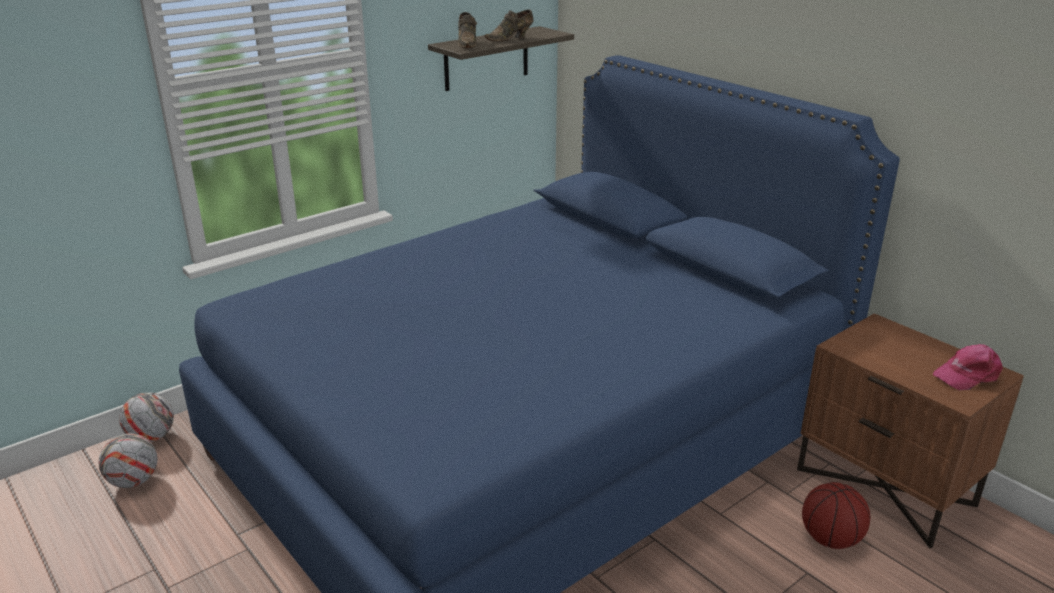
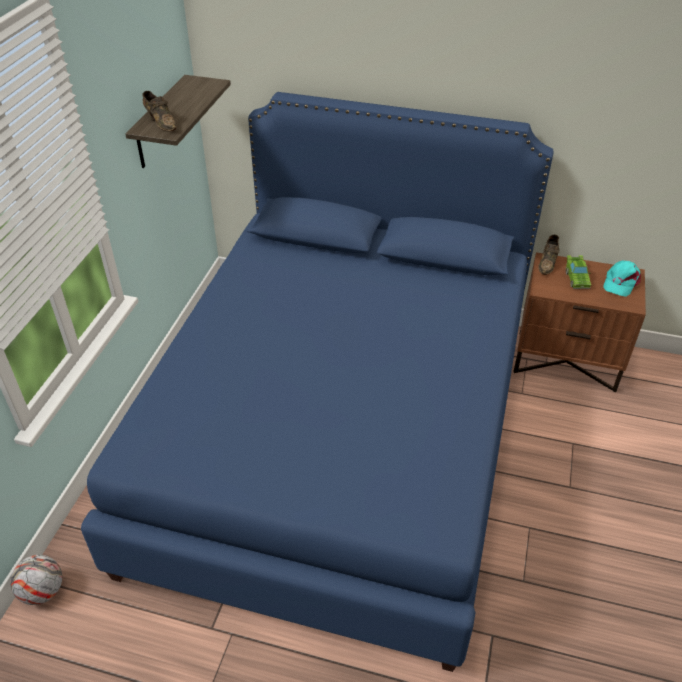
camera: 35 degrees left, 15 degrees up
football [99,433,157,488] -> none
brown shoe [484,10,534,41] -> brown shoe moved to [538,235,560,275]
basketball [802,482,870,549] -> none
pink cap [933,344,1003,390] -> turquoise cap [603,261,641,297]
none -> green toy car [566,255,591,289]

